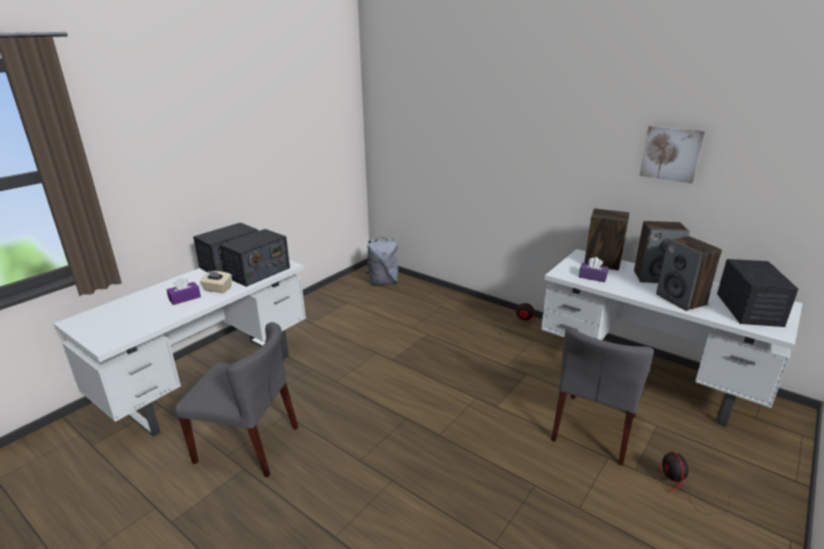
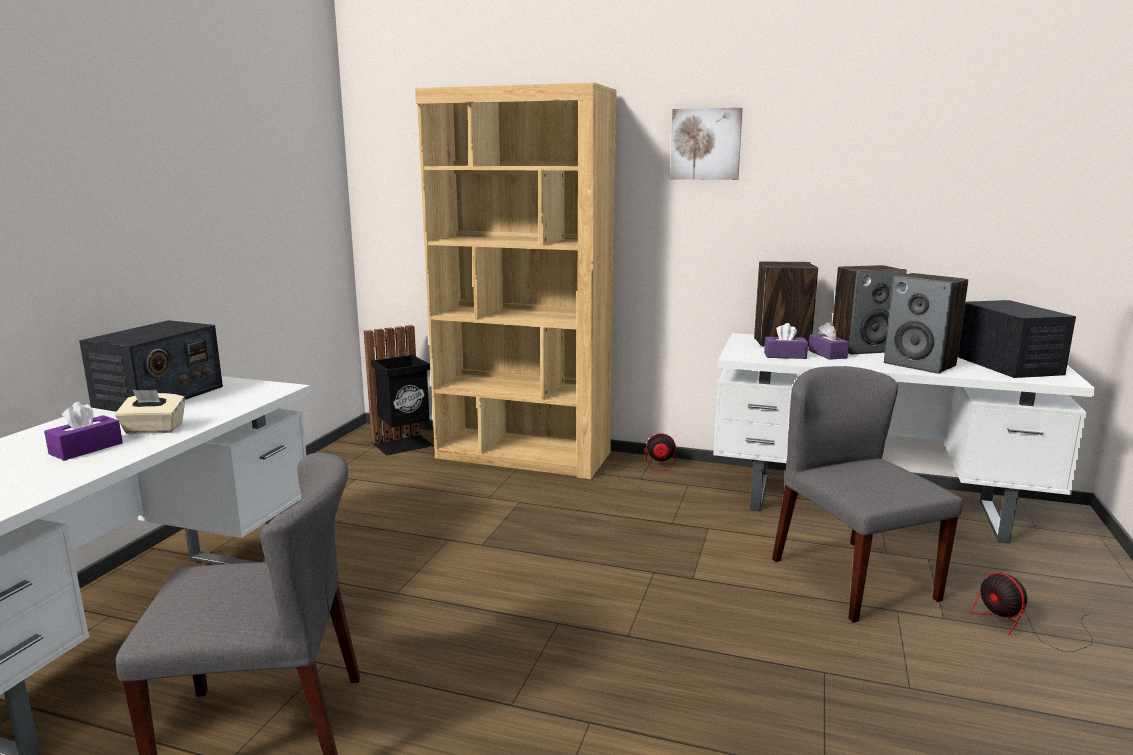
camera: 20 degrees left, 10 degrees down
radio [220,229,290,287] -> none
grey backpack [366,237,400,285] -> black trash can [364,325,434,456]
grey chair [551,327,654,466] -> grey chair turned 150 degrees clockwise [772,366,963,623]
picture [639,125,705,183] -> picture moved to [670,108,743,180]
none -> brown bookcase [415,83,617,479]
none -> purple tissue box [808,322,849,360]

